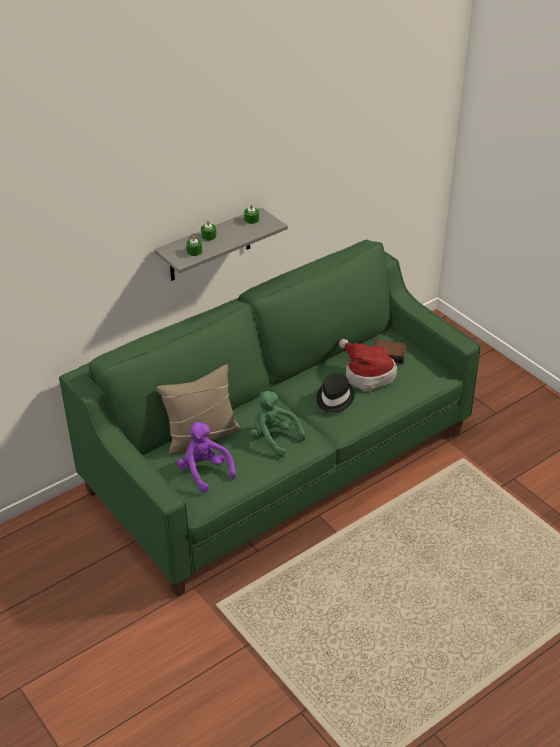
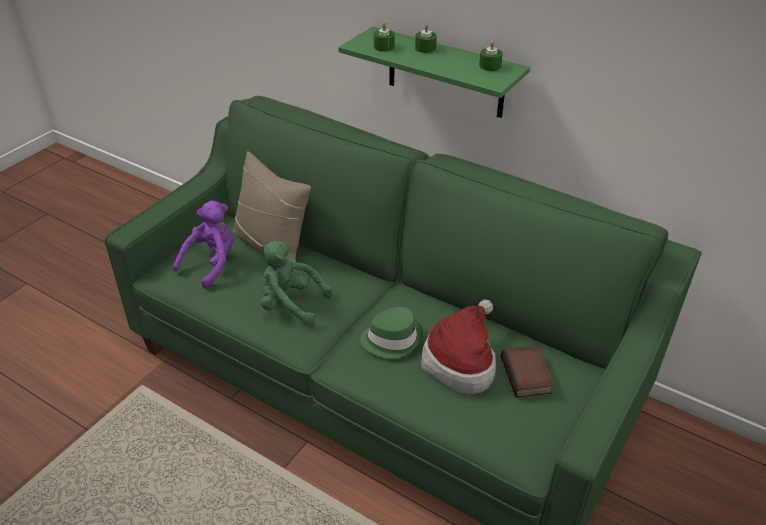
camera: 70 degrees right, 0 degrees up
grey shelf [154,207,288,281] -> green shelf [338,26,530,118]
green plush toy [250,391,306,458] -> green plush toy turned 90 degrees counterclockwise [260,241,332,326]
black hat [316,373,354,413] -> green hat [360,307,423,359]

